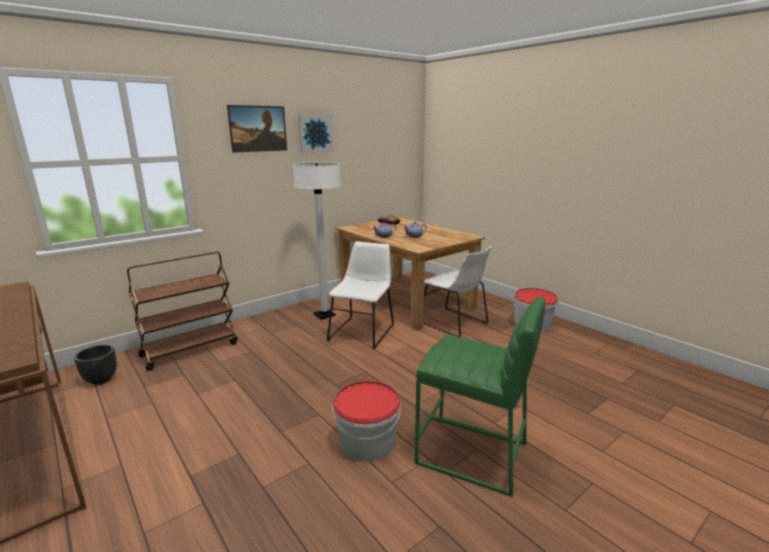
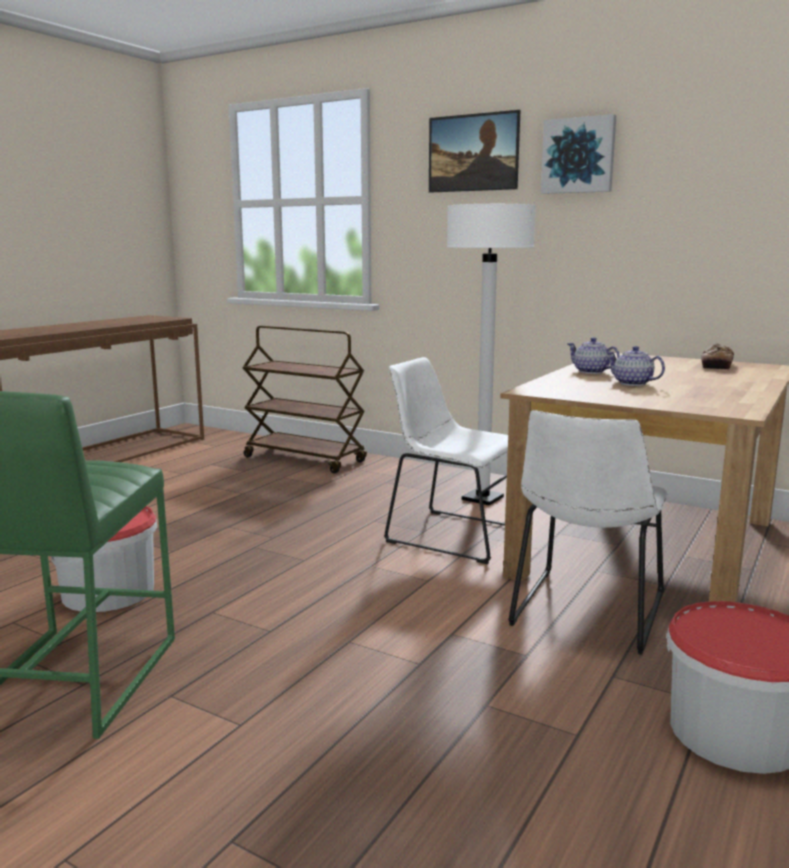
camera: 70 degrees right, 5 degrees down
black planter [74,345,117,385] -> none
white chair [327,241,394,349] -> white chair turned 150 degrees counterclockwise [384,357,508,564]

